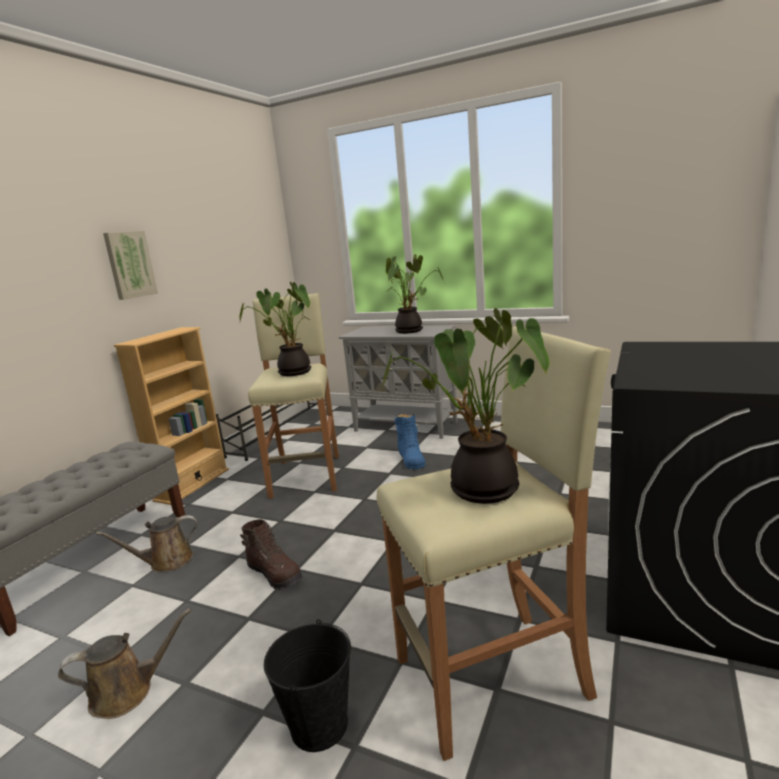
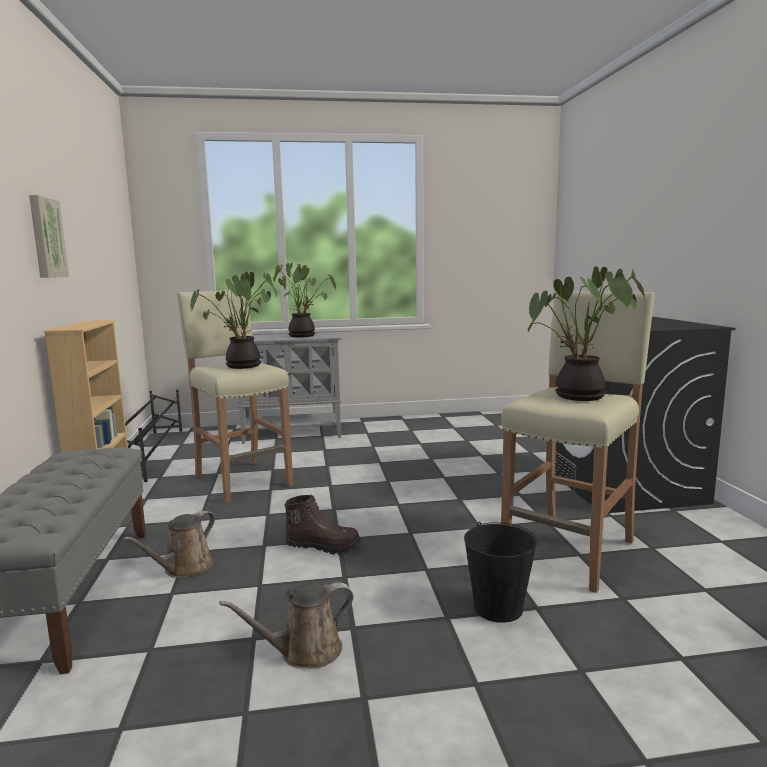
camera: 35 degrees left, 5 degrees down
brown watering can [58,608,191,719] -> brown watering can turned 150 degrees counterclockwise [219,582,354,668]
blue boot [395,414,426,469] -> none

